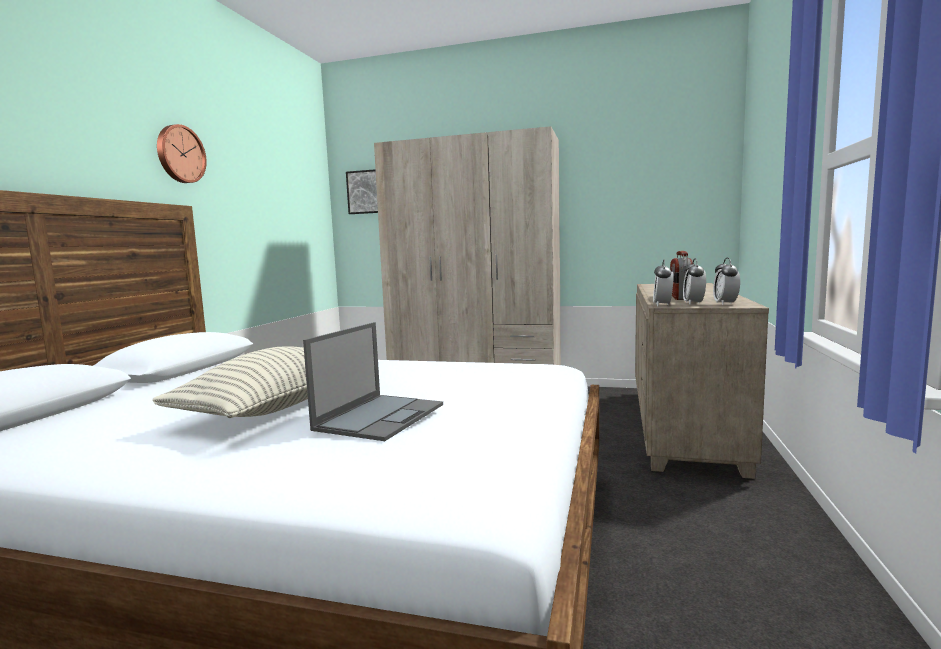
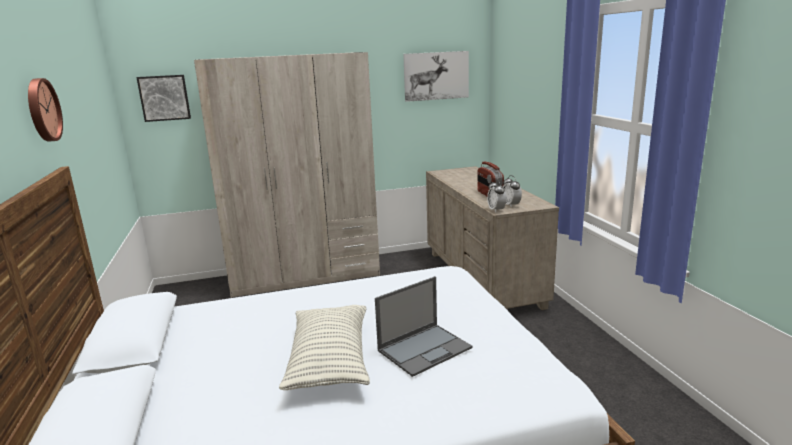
camera: 30 degrees left, 10 degrees up
laptop [303,322,443,441] -> laptop turned 60 degrees clockwise [375,276,473,377]
alarm clock [713,258,740,305] -> none
none -> picture [403,51,469,102]

